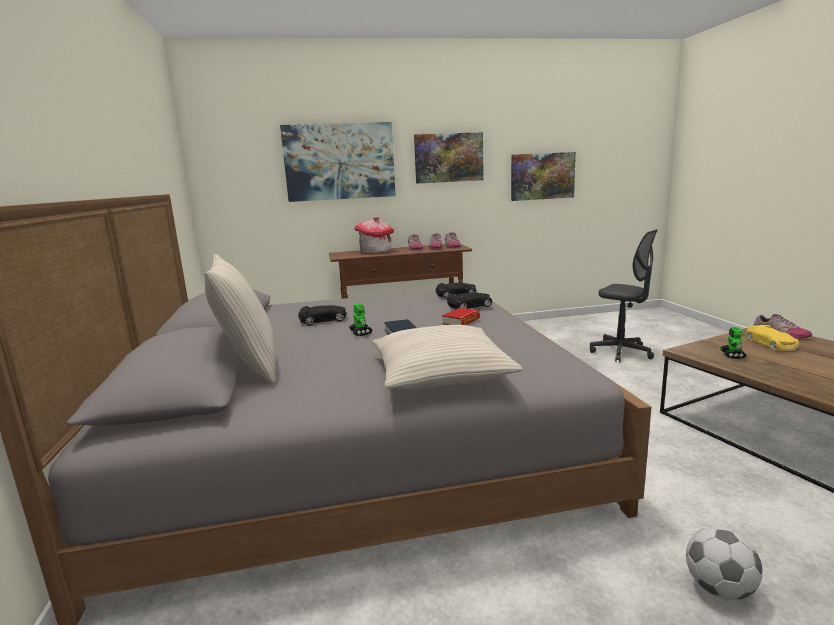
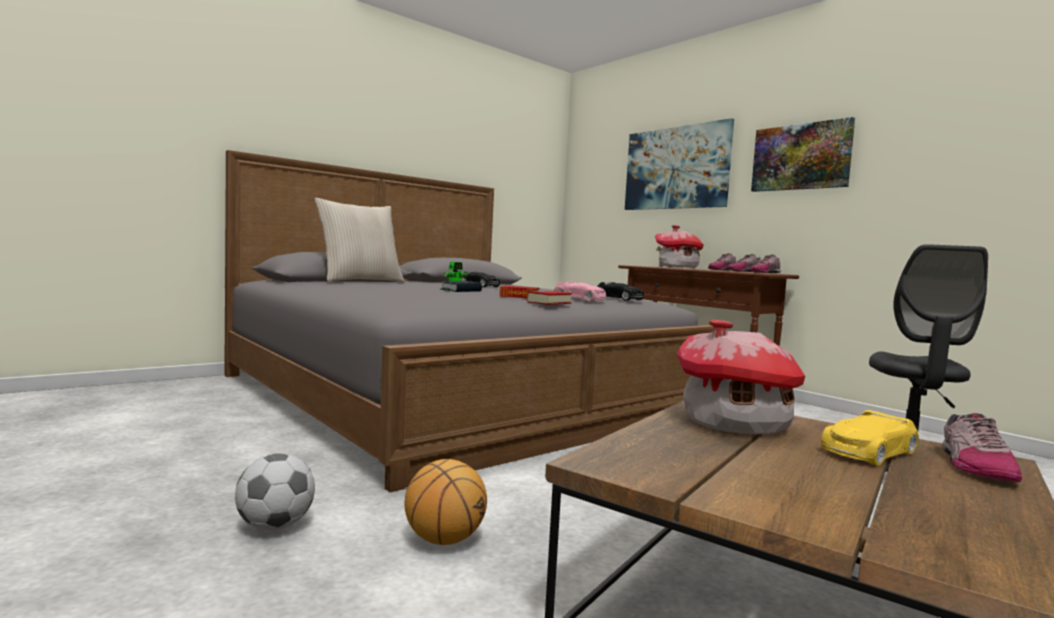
camera: 60 degrees right, 10 degrees down
beige pillow [372,325,523,390] -> none
black toy car [447,292,492,309] -> pink toy car [554,282,606,301]
picture [511,152,576,201] -> none
toy robot [720,327,747,359] -> toy house [677,320,805,434]
none -> basketball [405,459,487,545]
none -> book [527,291,572,305]

